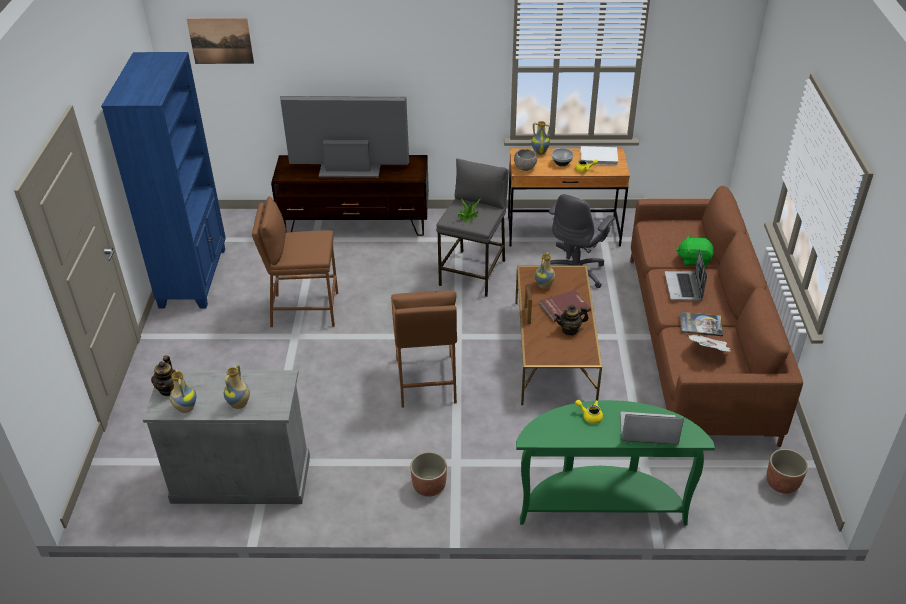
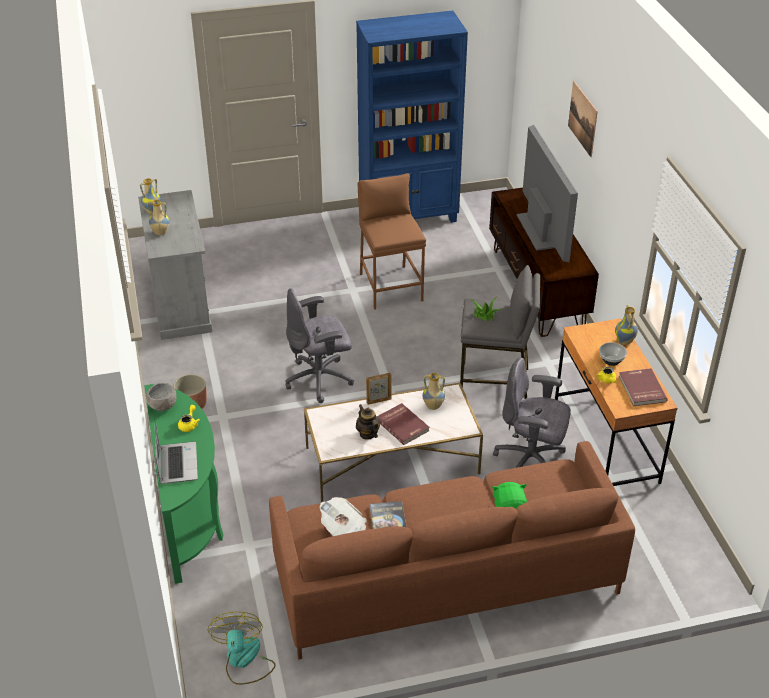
camera: 75 degrees right, 0 degrees up
teapot [151,356,175,396] -> none
picture [187,18,254,64] -> picture moved to [568,81,598,157]
brown stool [391,290,457,407] -> grey office chair [285,288,354,403]
grey bowl [514,149,537,171] -> grey bowl moved to [146,383,177,411]
brown coffee table [515,266,602,405] -> white coffee table [304,383,483,502]
white book [581,146,618,165] -> red book [619,368,668,406]
laptop [665,249,707,301] -> none
planter [767,449,808,494] -> fan [208,612,276,685]

